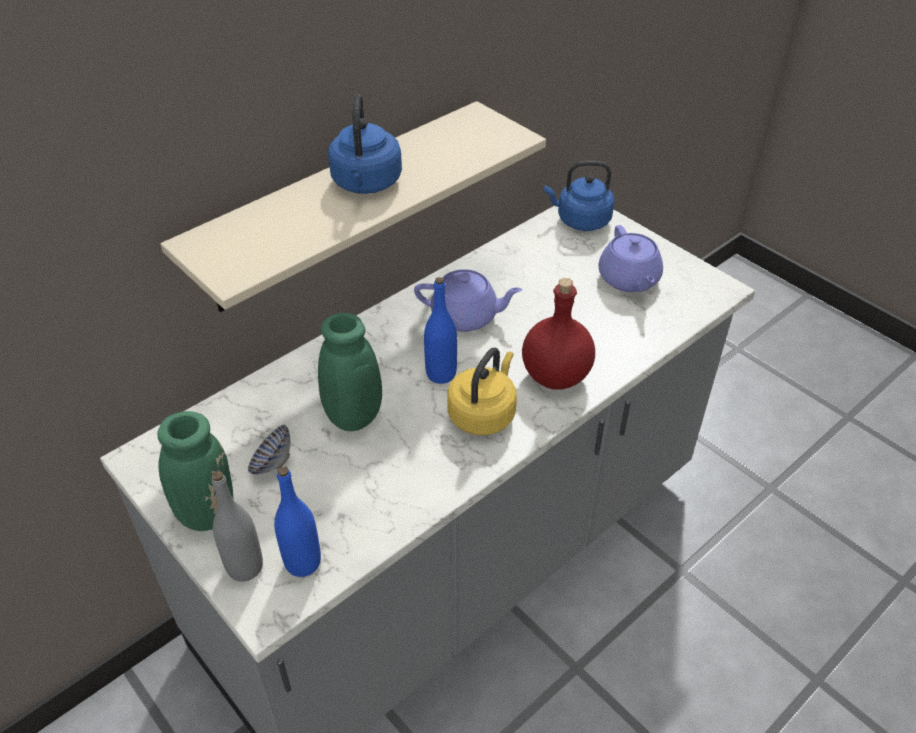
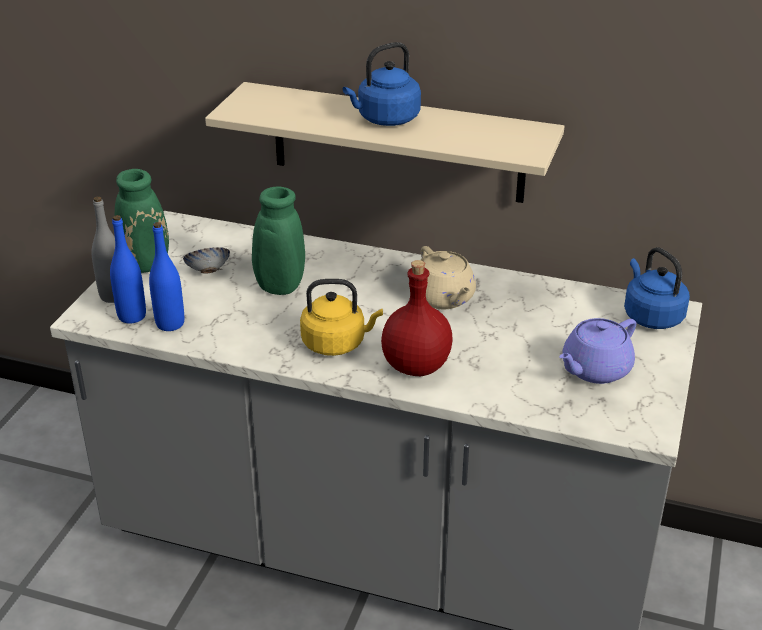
camera: 60 degrees right, 10 degrees down
purple teapot [414,269,523,332] -> beige teapot [421,246,476,309]
blue bottle [424,277,457,384] -> blue bottle moved to [149,222,184,331]

